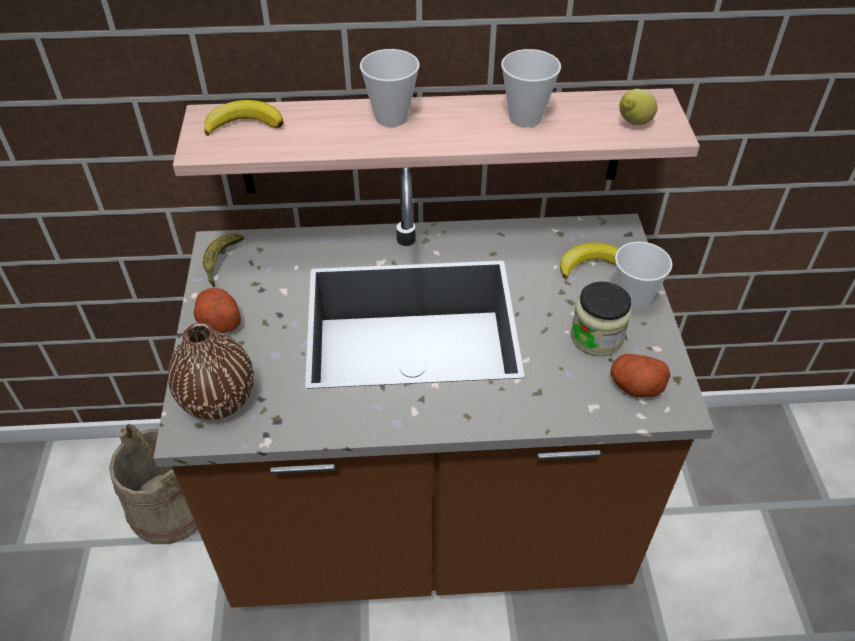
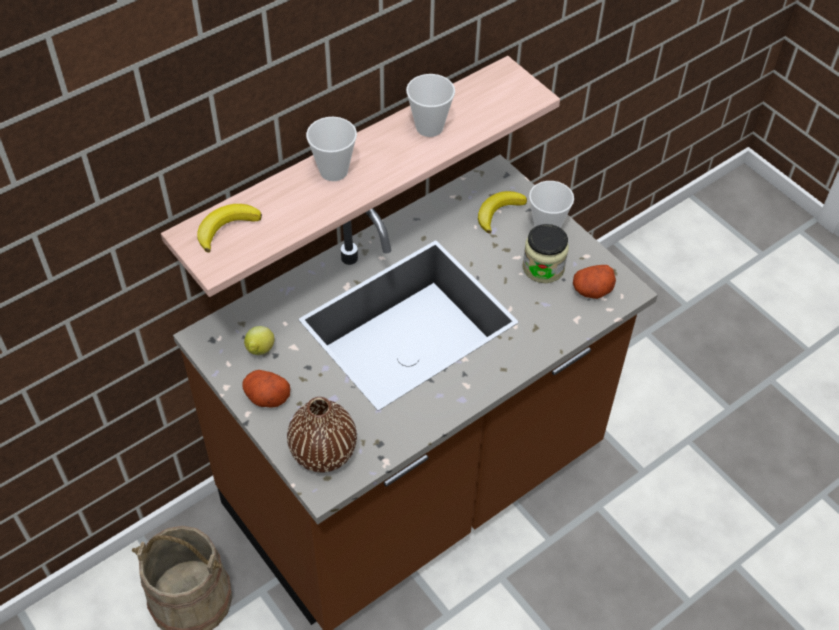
camera: 35 degrees left, 5 degrees up
banana [203,233,244,287] -> none
lemon [619,89,658,125] -> lemon moved to [244,326,274,355]

